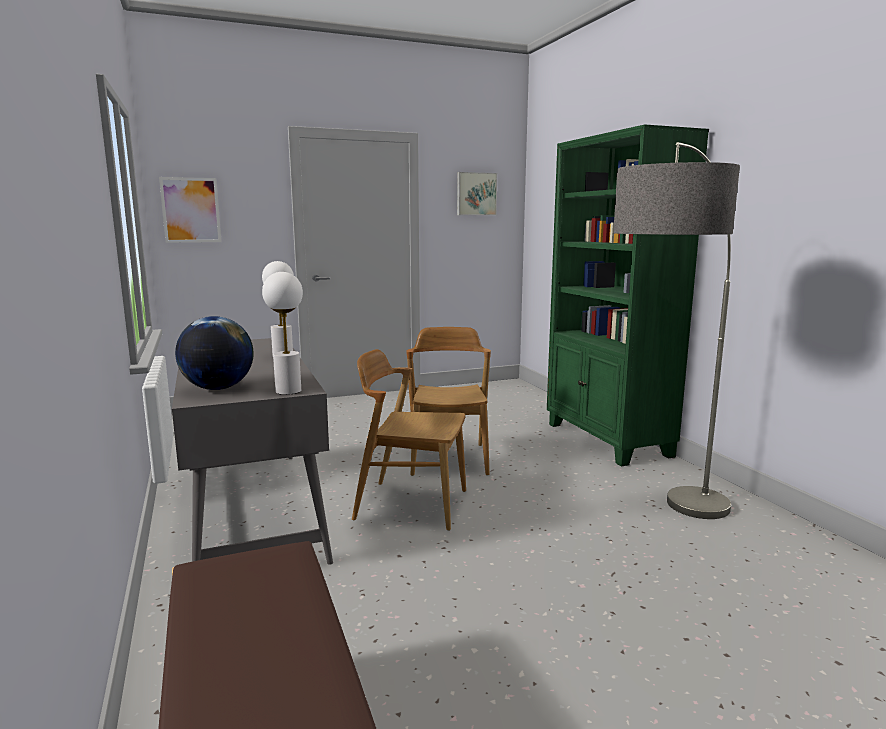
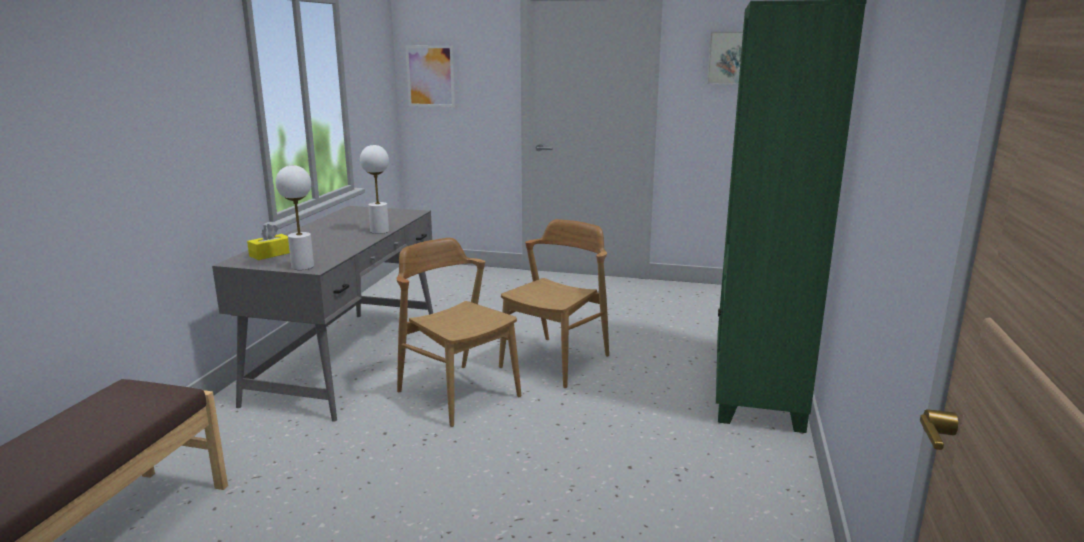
camera: 35 degrees right, 5 degrees up
globe [175,316,254,390] -> yellow tissue box [247,224,290,260]
floor lamp [613,142,740,519] -> none

